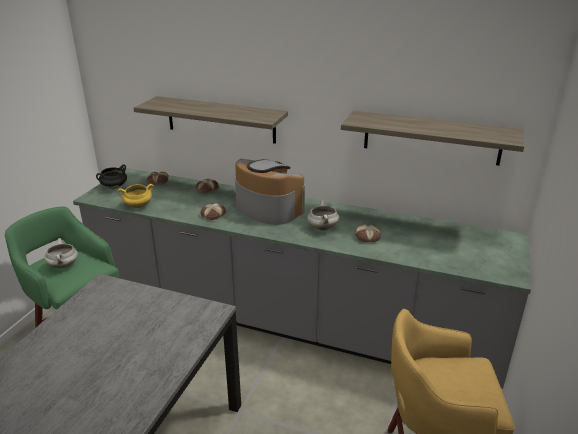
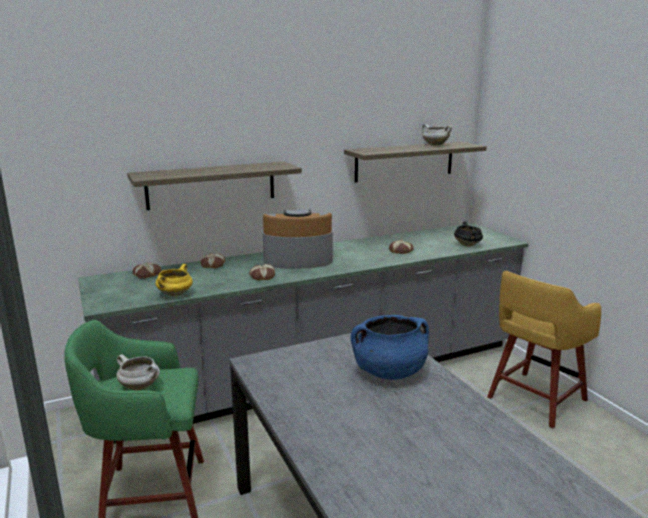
camera: 45 degrees left, 10 degrees down
black cooking pot [96,164,127,189] -> black cooking pot moved to [454,221,483,247]
white cooking pot [307,200,339,231] -> white cooking pot moved to [422,124,452,146]
none -> blue cooking pot [351,315,429,380]

